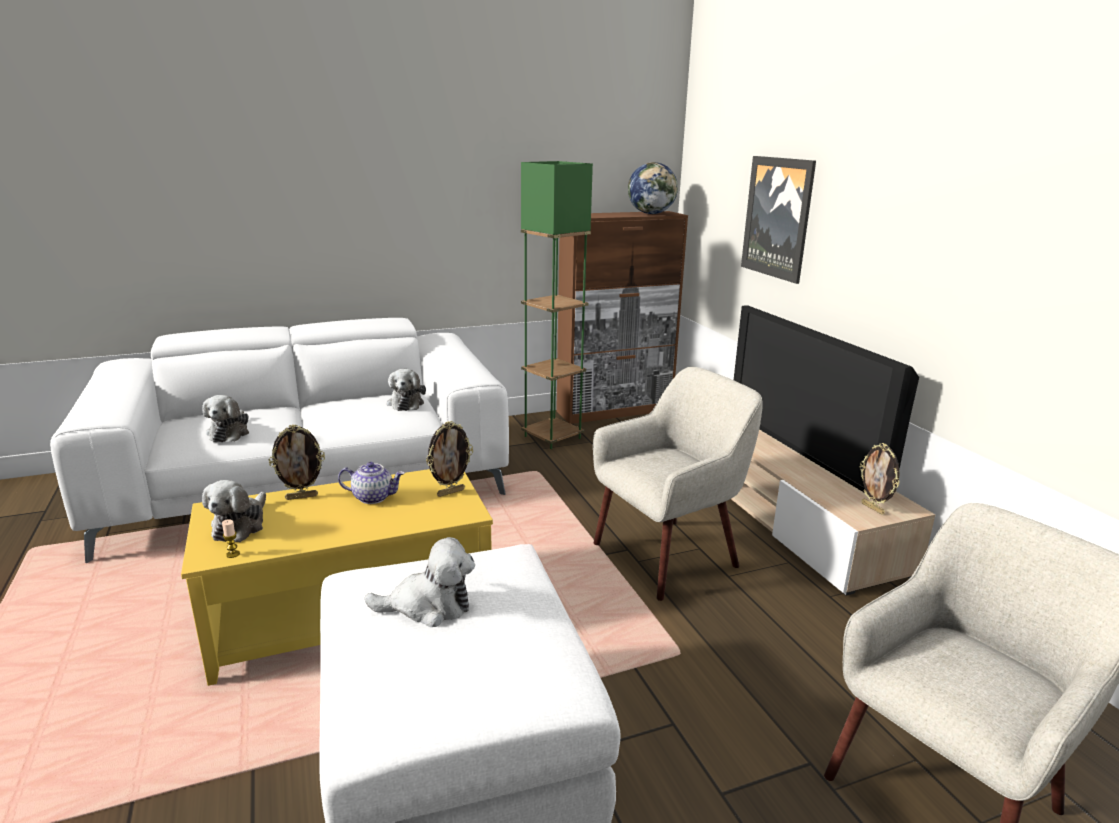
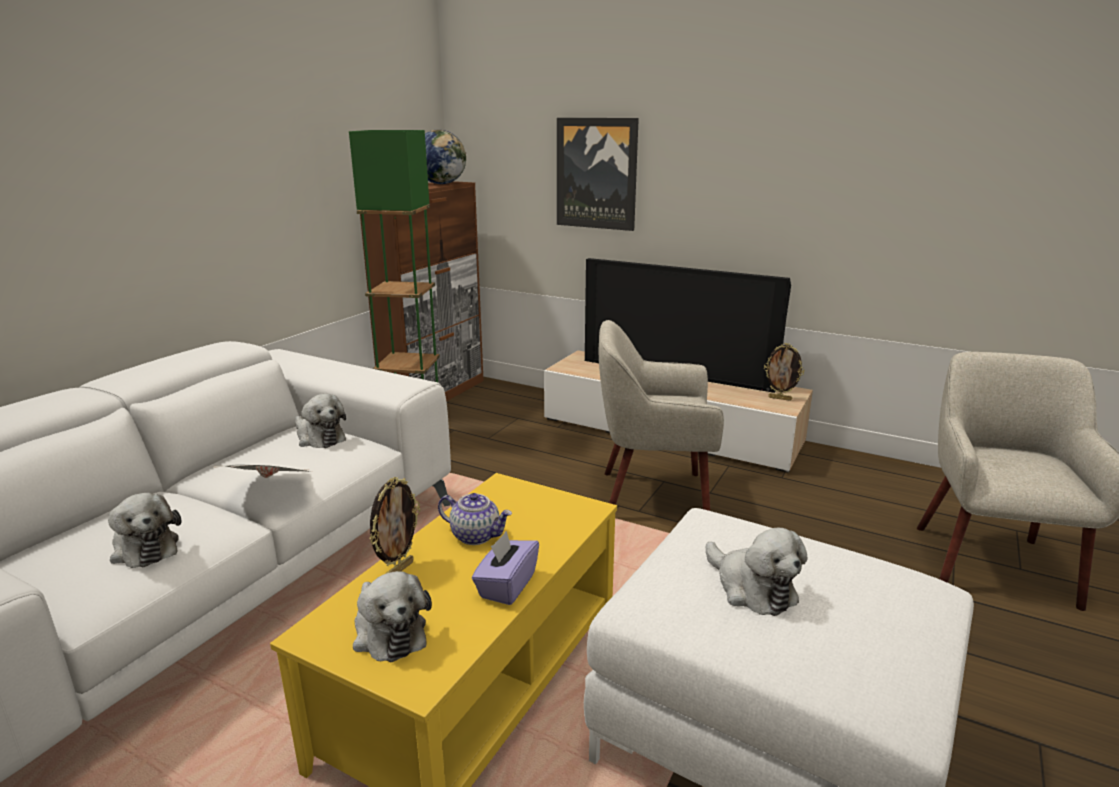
camera: 40 degrees left, 0 degrees up
candle [222,519,240,558] -> none
teapot [338,462,404,504] -> teapot turned 60 degrees clockwise [438,493,512,545]
plush toy [364,537,475,627] -> plush toy turned 105 degrees clockwise [705,528,808,616]
picture frame [426,421,473,497] -> none
beige armchair [593,367,763,601] -> beige armchair turned 105 degrees counterclockwise [599,320,724,511]
none -> newspaper [213,465,312,478]
none -> purple tissue box [472,531,539,605]

